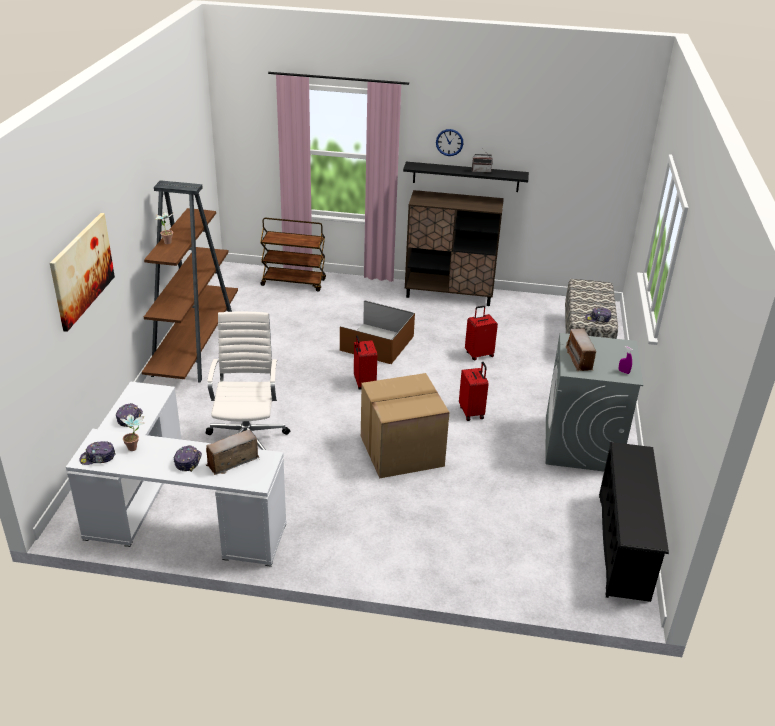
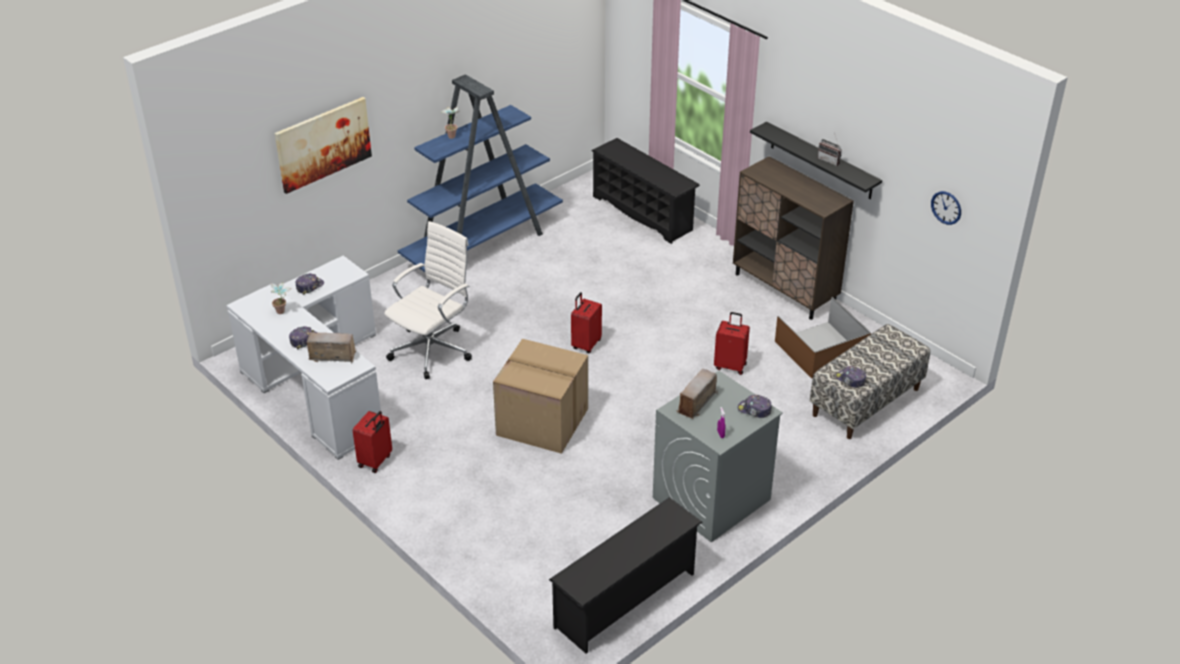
camera: 40 degrees right, 5 degrees up
cap [79,441,116,465] -> cap moved to [738,395,772,418]
brown bookcase [142,180,238,383] -> blue bookcase [398,74,563,272]
brown cart [260,218,326,292] -> black shoe rack [591,138,700,244]
brown storage box [340,300,415,364] -> brown storage box moved to [775,297,871,378]
wall clock [436,129,463,156] -> wall clock moved to [931,191,961,225]
red suitcase [459,362,489,421] -> red suitcase moved to [353,411,392,473]

